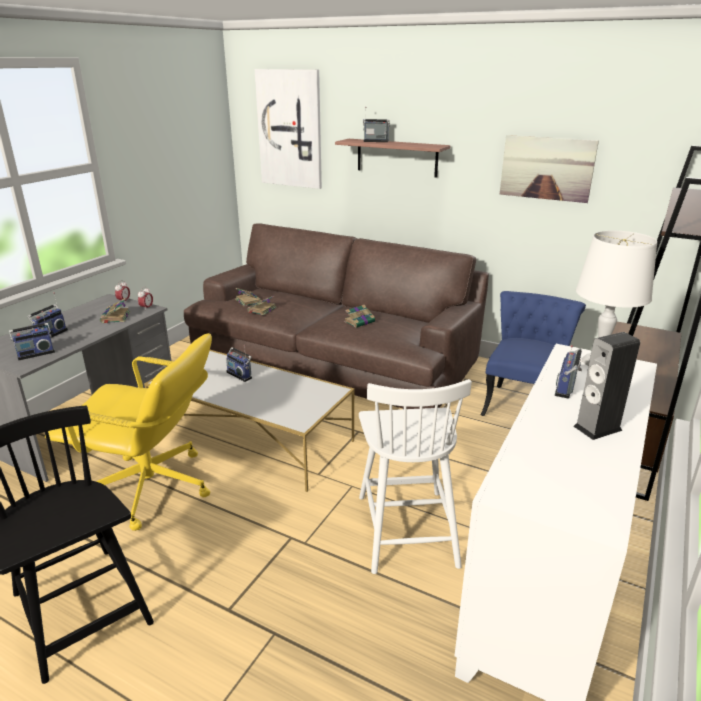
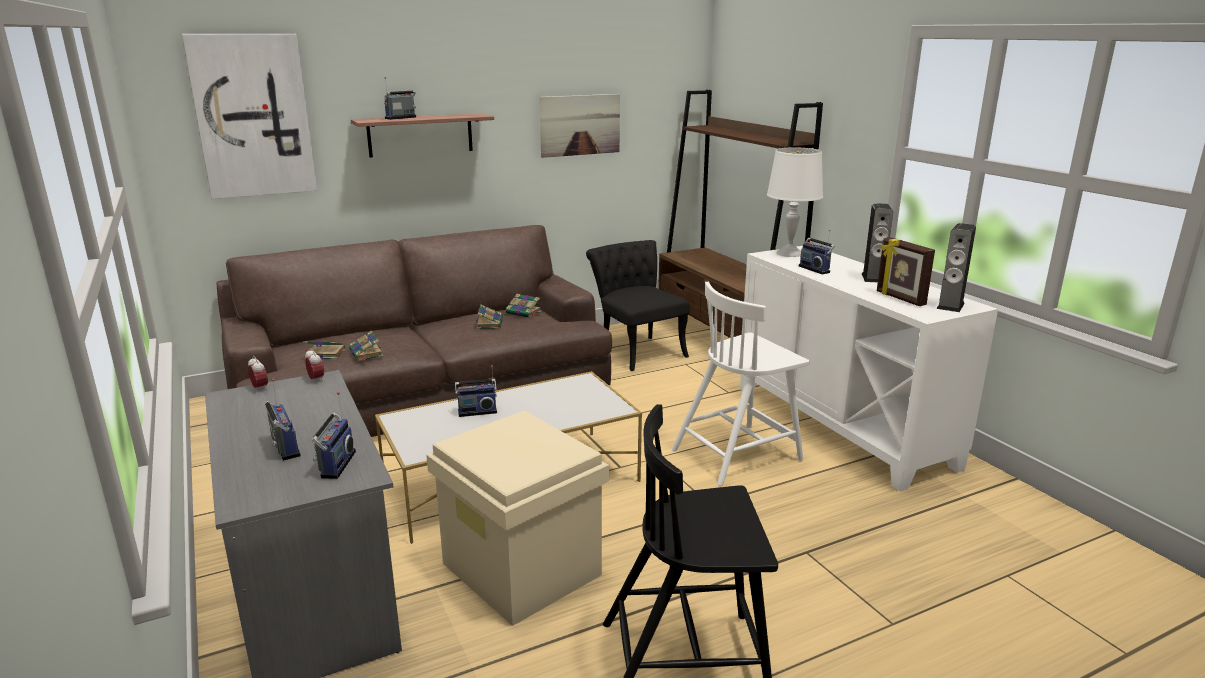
camera: 55 degrees left, 5 degrees down
yellow office chair [45,333,212,531] -> beige storage box [426,411,609,626]
book [100,298,130,324] -> book moved to [506,294,542,318]
white chair [359,379,472,574] -> white chair turned 120 degrees clockwise [672,282,810,486]
blue chair [481,291,586,416] -> black chair [586,240,690,371]
none -> picture frame [877,237,935,306]
none -> speaker [936,223,976,312]

